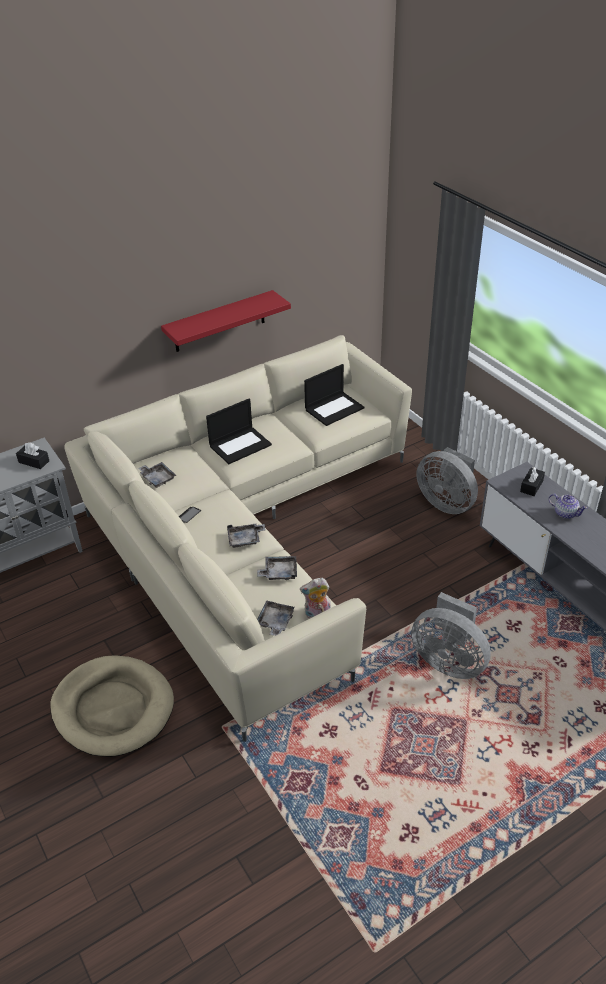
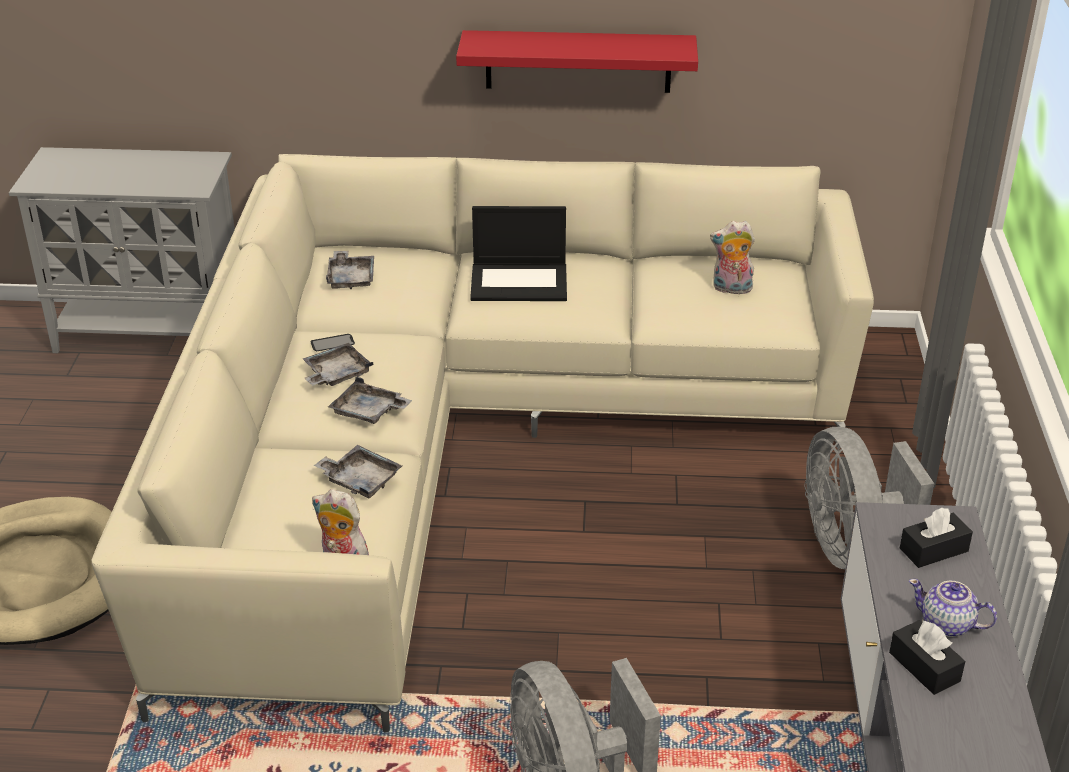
camera: 35 degrees right, 5 degrees down
black tissue box [16,442,49,469] -> black tissue box moved to [889,620,965,695]
grey tray [257,600,295,636] -> grey tray moved to [303,343,373,386]
laptop [304,364,364,426] -> plush toy [710,221,755,294]
teapot [549,494,588,519] -> teapot turned 135 degrees clockwise [909,579,997,637]

